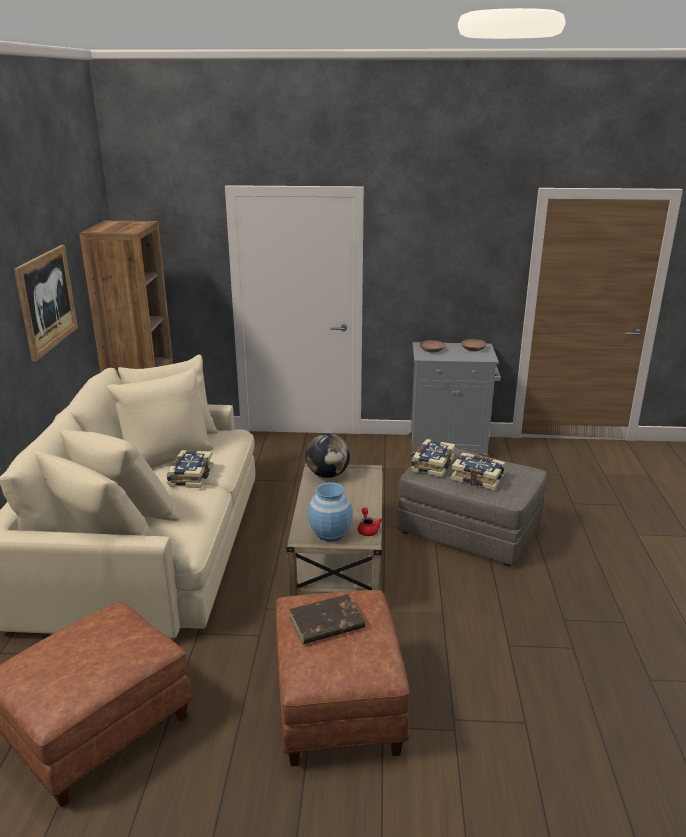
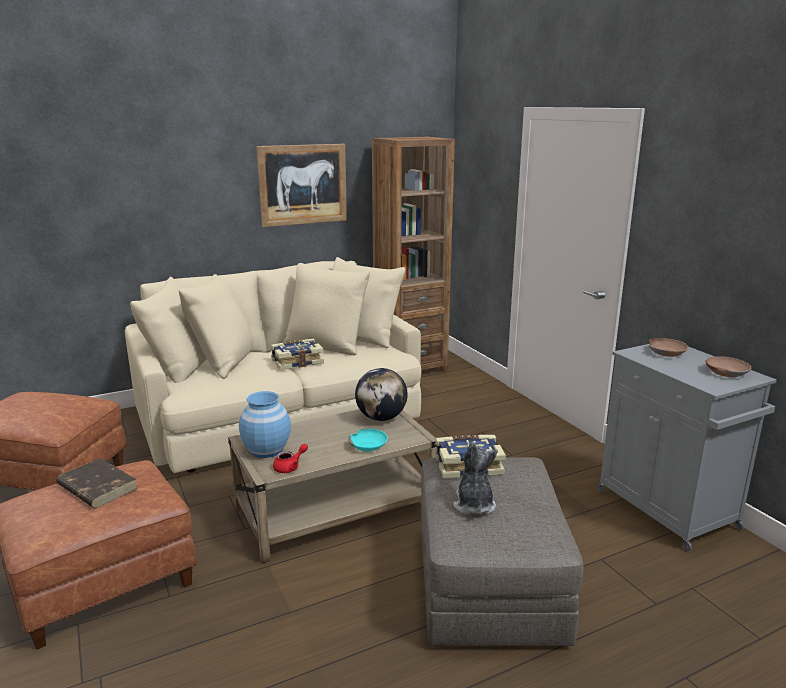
camera: 60 degrees right, 5 degrees down
book [451,453,506,490] -> plush toy [453,442,498,514]
none -> turquoise bowl [348,429,388,452]

